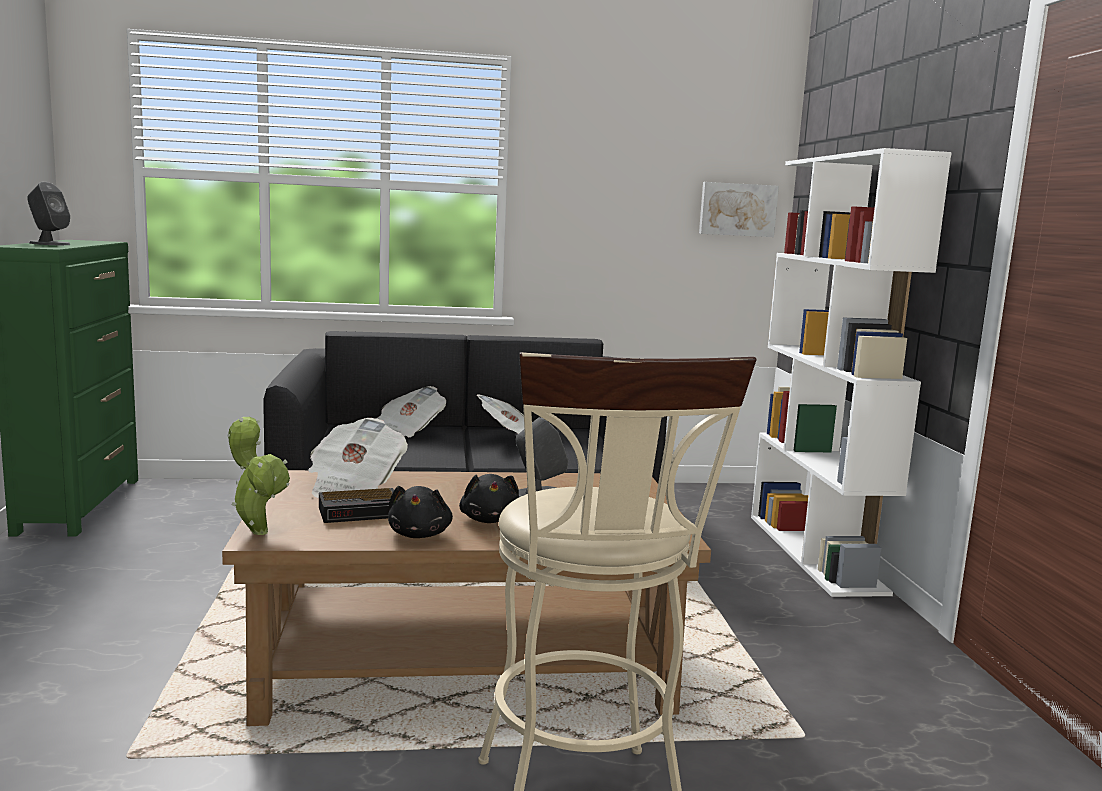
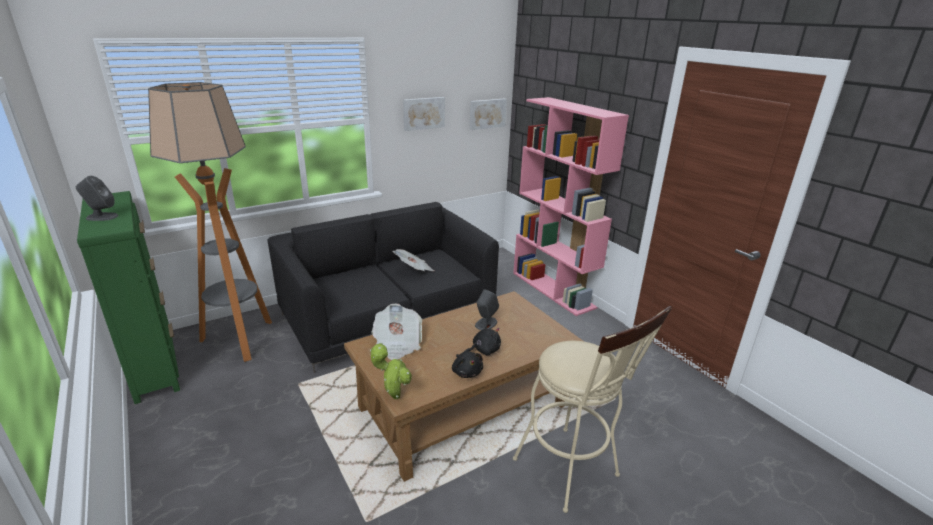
camera: 25 degrees left, 15 degrees up
alarm clock [319,488,394,523] -> none
newspaper [377,386,446,438] -> none
black plush toy [459,474,519,523] -> black plush toy turned 75 degrees counterclockwise [464,324,501,355]
white bookcase [751,148,952,597] -> pink bookcase [513,97,629,316]
none -> floor lamp [148,82,272,362]
none -> picture [403,97,445,131]

